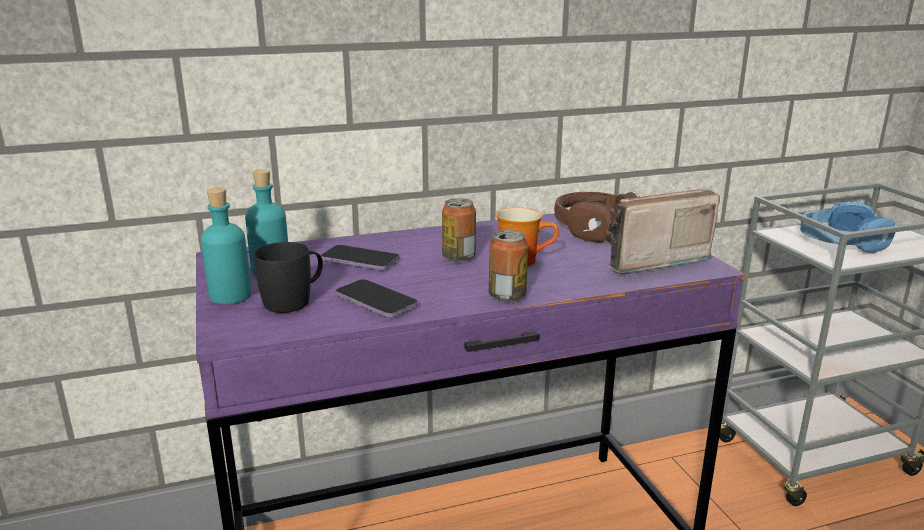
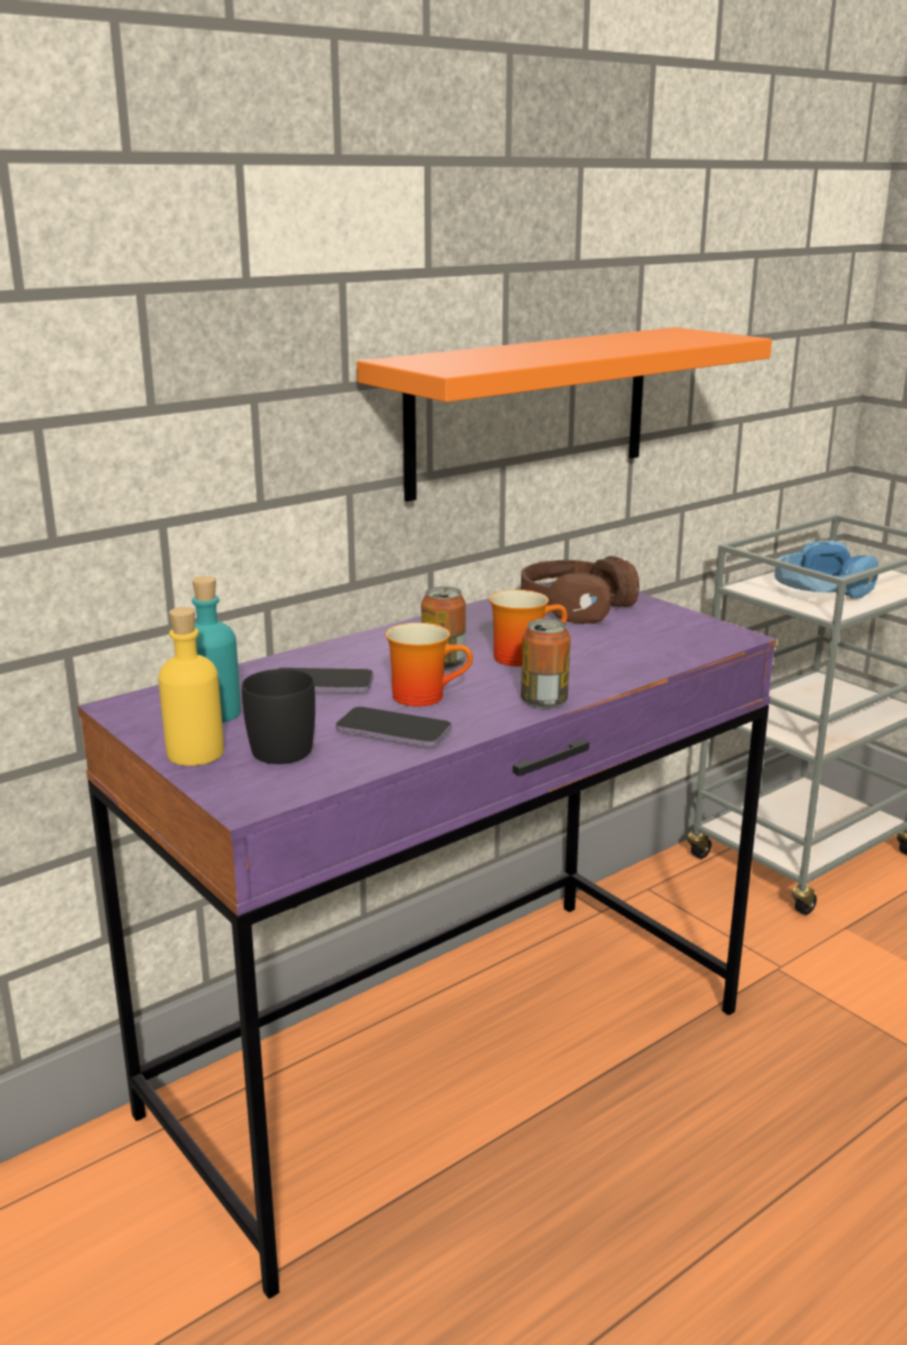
camera: 20 degrees left, 0 degrees up
turquoise bottle [201,187,252,304] -> yellow bottle [158,607,224,766]
radio [606,189,720,274] -> none
none -> orange shelf [357,327,772,502]
none -> mug [385,623,473,707]

